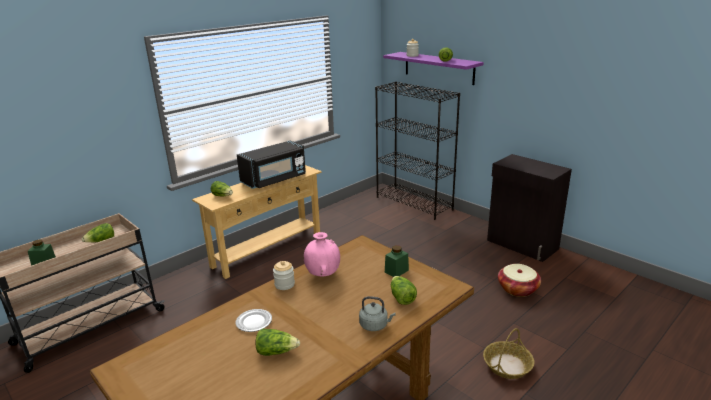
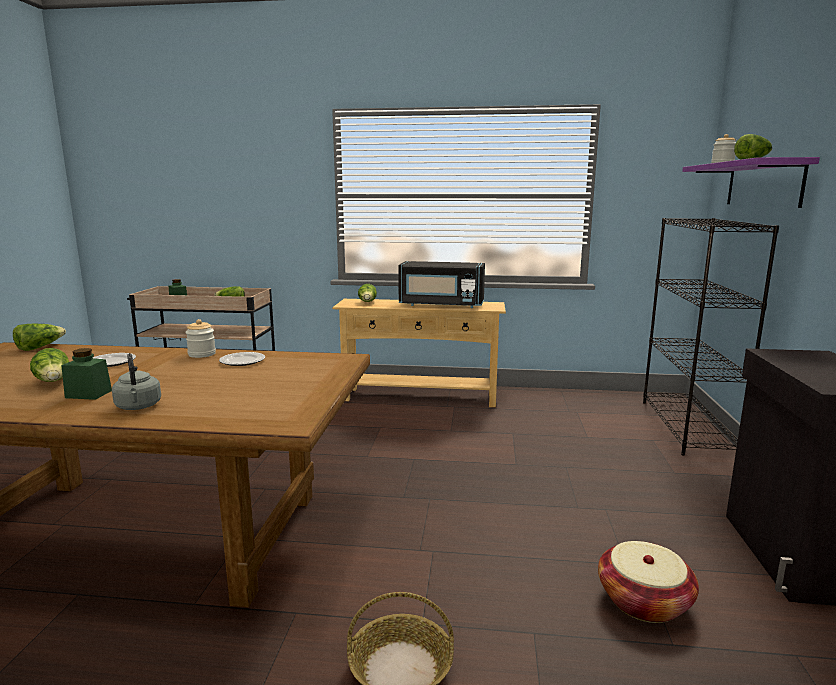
camera: 50 degrees right, 10 degrees down
pink vase [304,232,340,277] -> plate [219,352,265,366]
green jar [385,245,409,277] -> green jar moved to [61,348,112,400]
lettuce [391,276,417,305] -> lettuce moved to [13,324,66,351]

